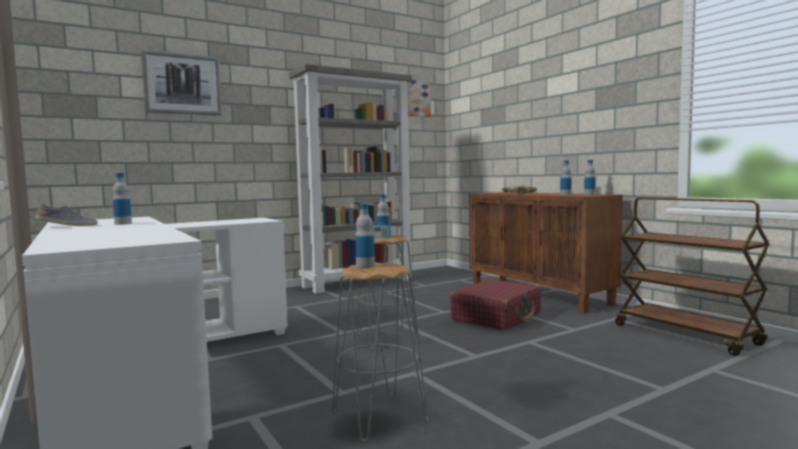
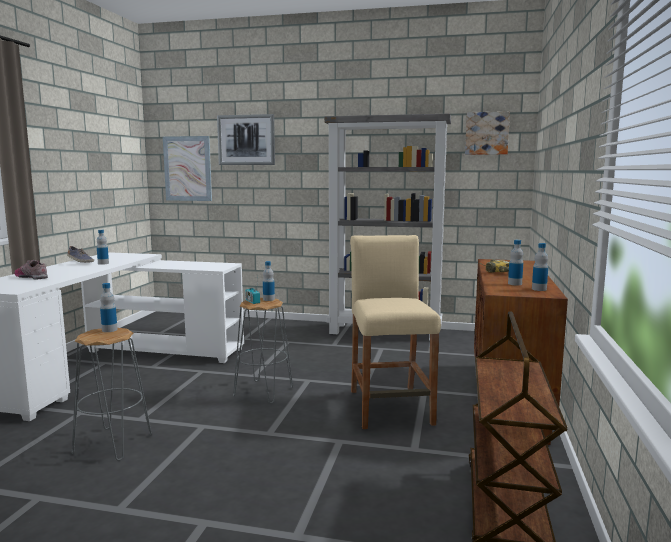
camera: 45 degrees right, 5 degrees up
red suitcase [450,279,541,330] -> beige stool [350,235,441,429]
none -> shoe [14,260,48,280]
none -> picture [163,136,212,201]

